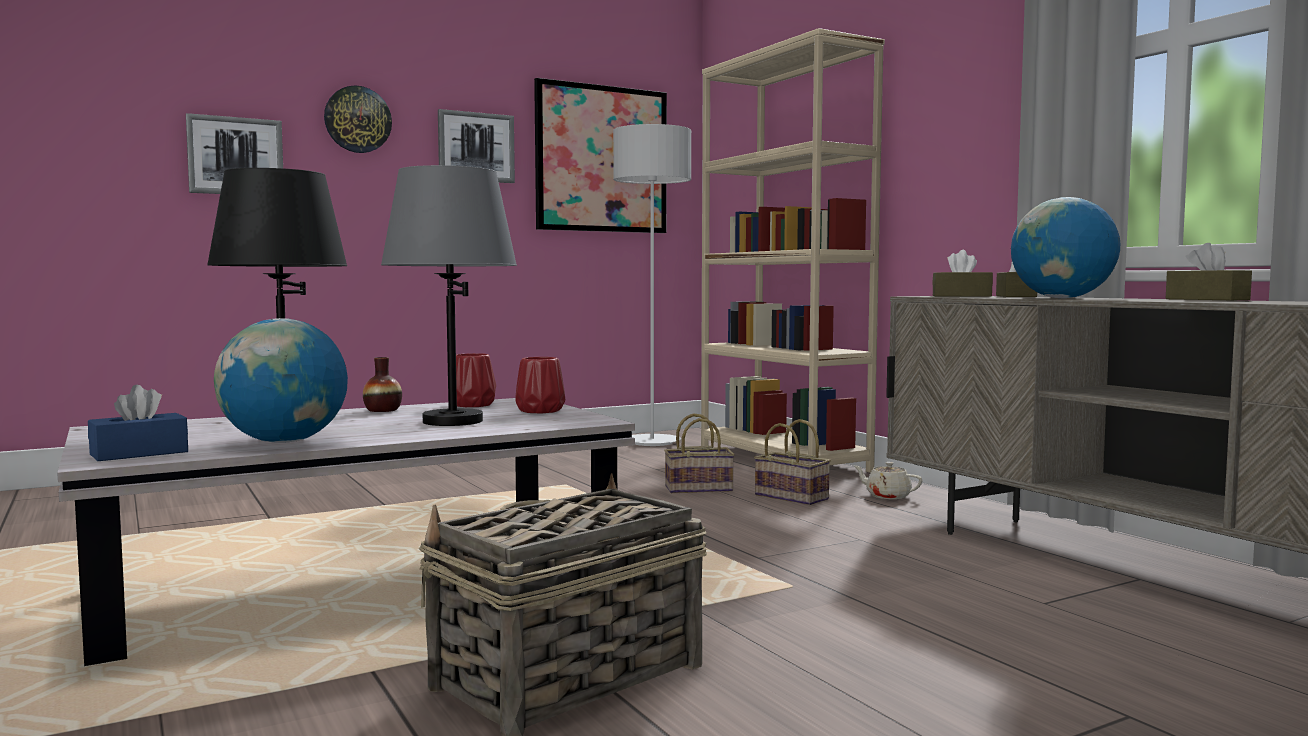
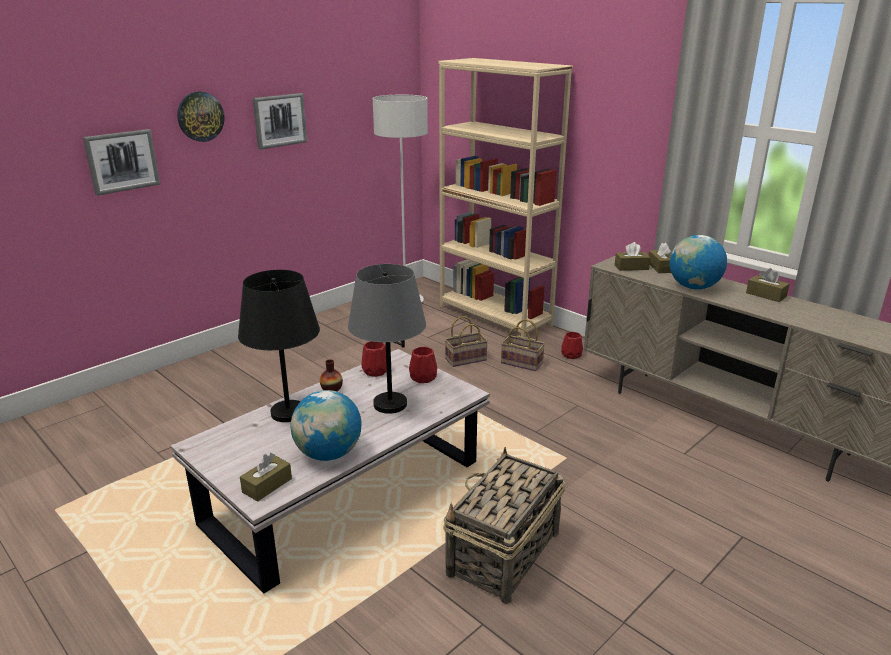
camera: 15 degrees left, 20 degrees up
blue tissue box [88,385,188,461] -> brown tissue box [240,453,292,502]
picture [534,78,667,233] -> none
beige teapot [853,462,923,499] -> red vase [561,332,583,359]

